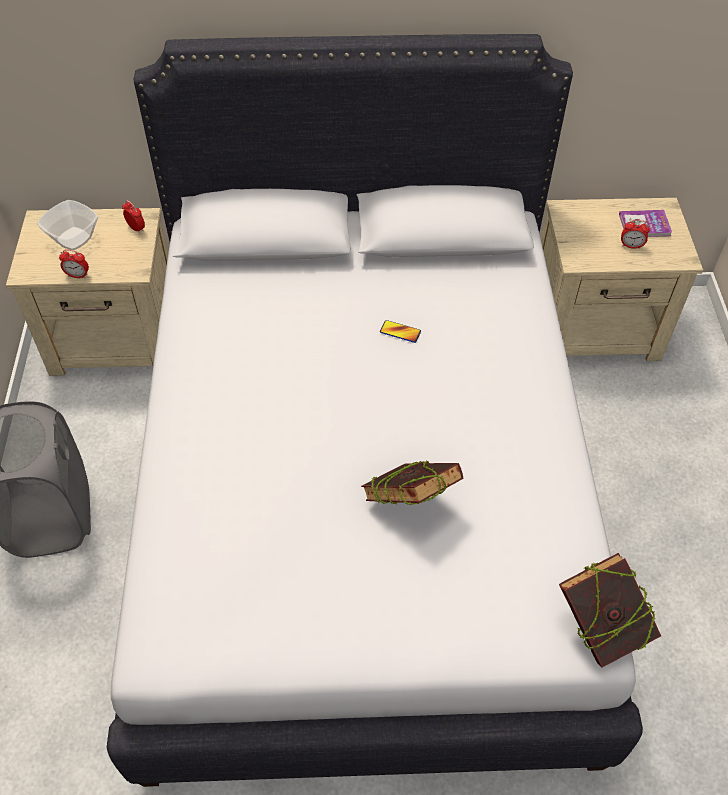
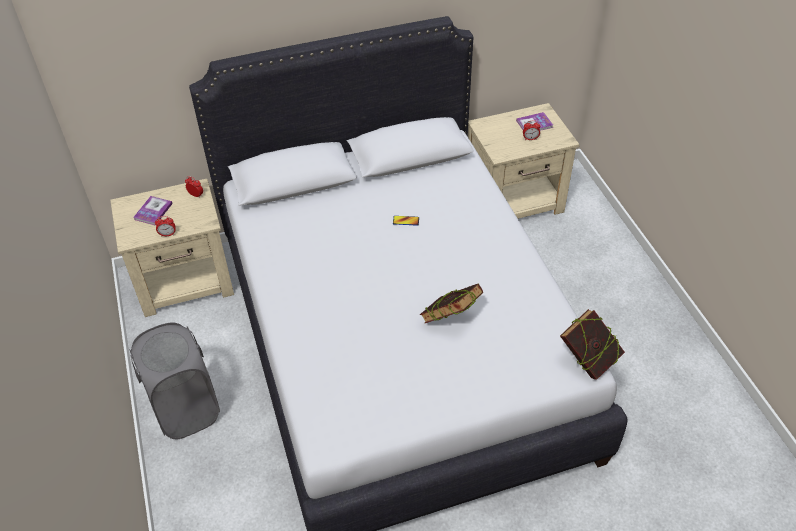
camera: 15 degrees left, 5 degrees down
bowl [37,200,98,250] -> book [133,196,173,226]

